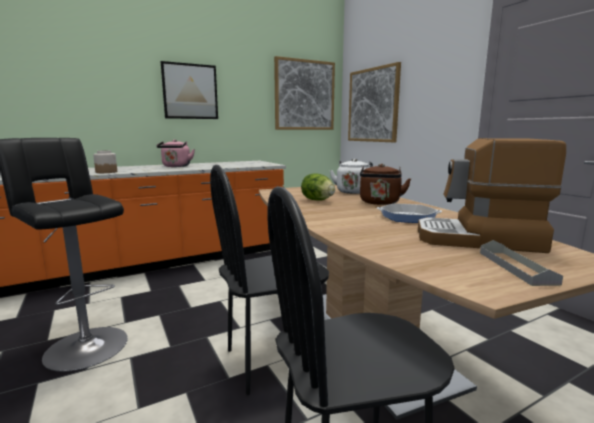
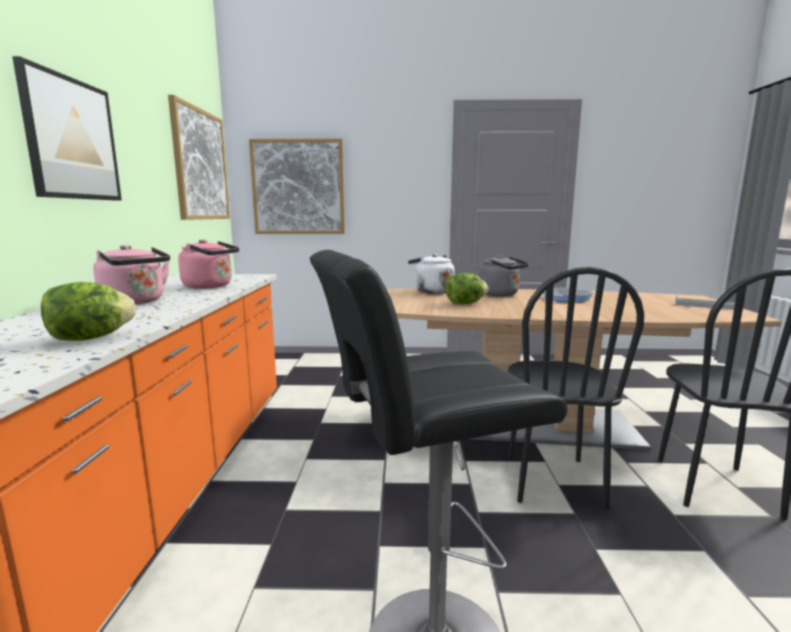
camera: 60 degrees left, 0 degrees up
jar [93,150,117,173] -> lettuce [41,282,136,341]
brown kettle [360,164,411,205] -> grey kettle [479,255,529,297]
coffee machine [418,138,566,253] -> none
none -> pink kettle [178,239,239,289]

